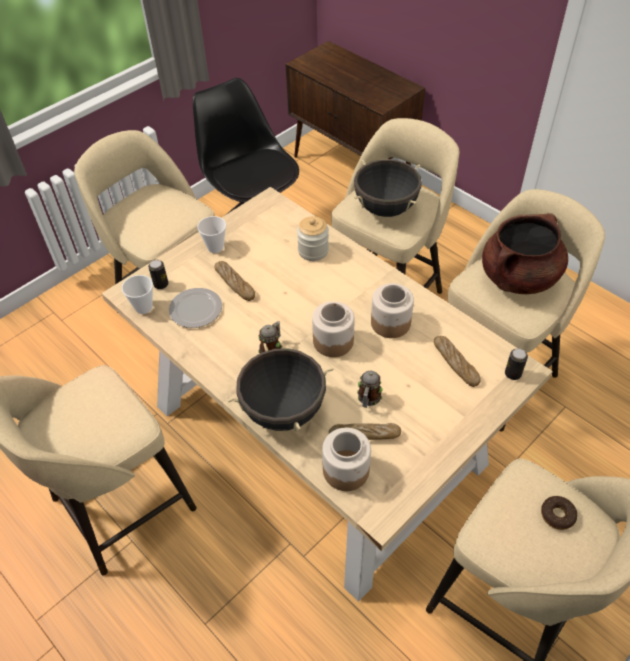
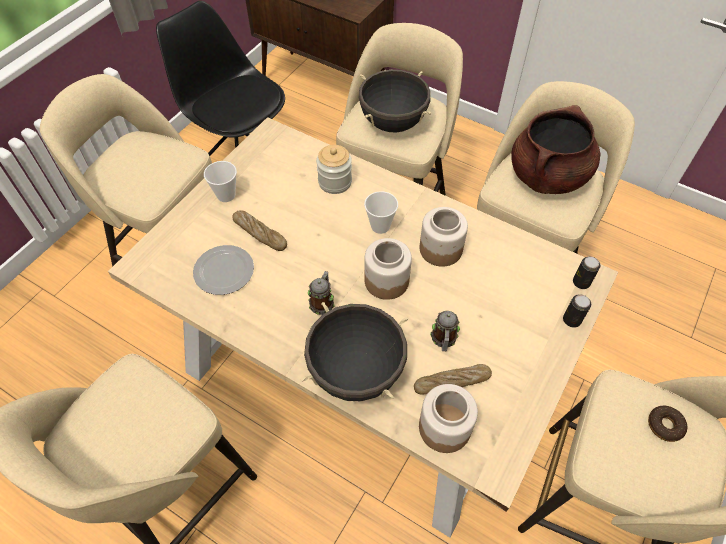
camera: 15 degrees left, 5 degrees up
cup [122,275,153,314] -> cup moved to [364,191,398,234]
can [148,260,168,289] -> can moved to [563,294,591,328]
bread [434,336,481,387] -> none

